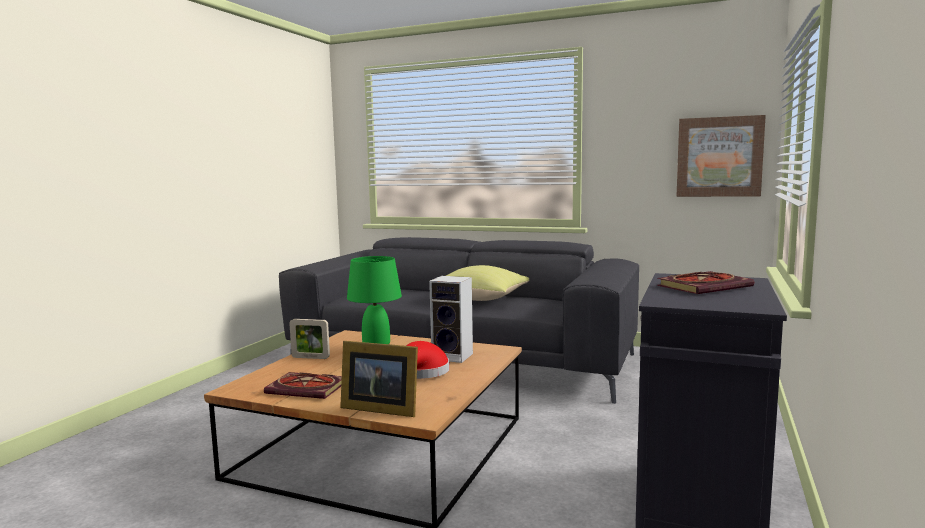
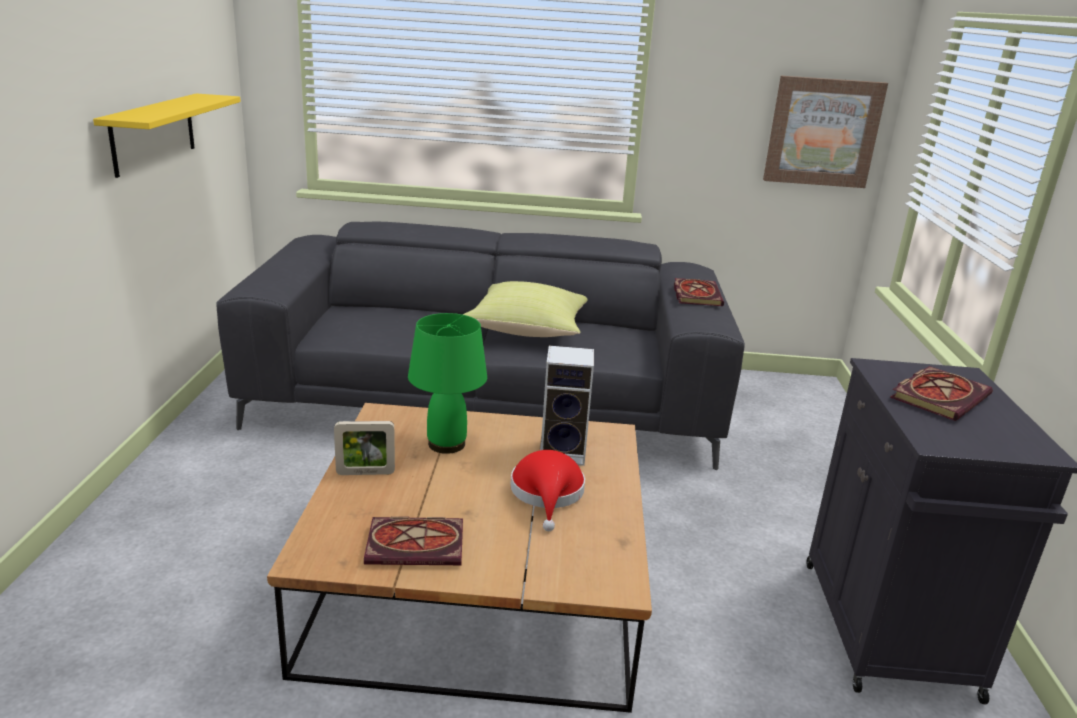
camera: 20 degrees left, 15 degrees up
picture frame [340,341,418,417] -> none
none -> yellow shelf [93,93,241,178]
none -> book [674,278,724,306]

